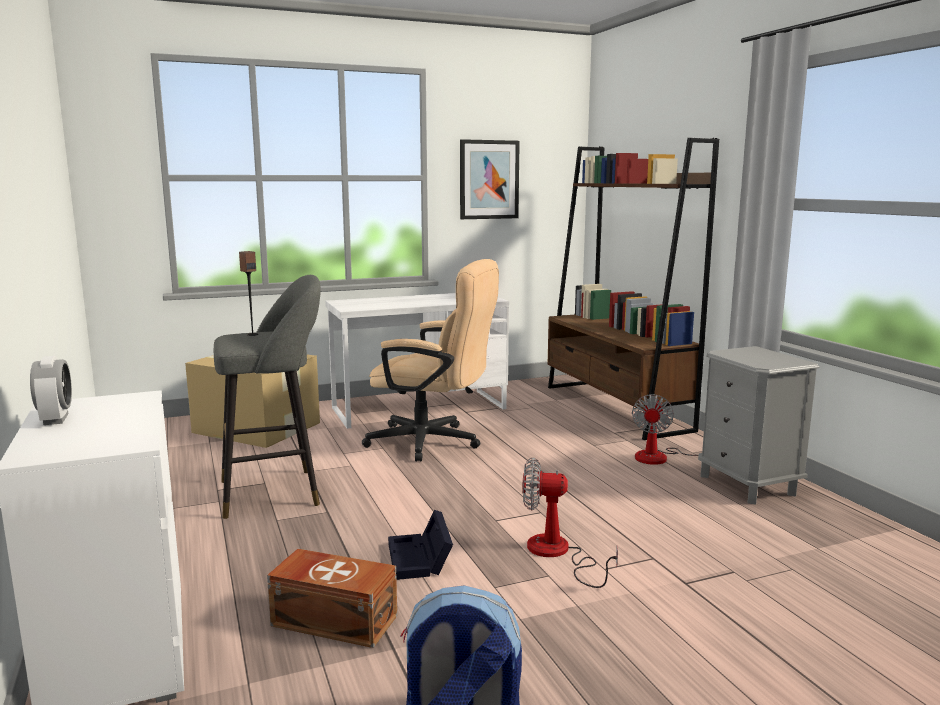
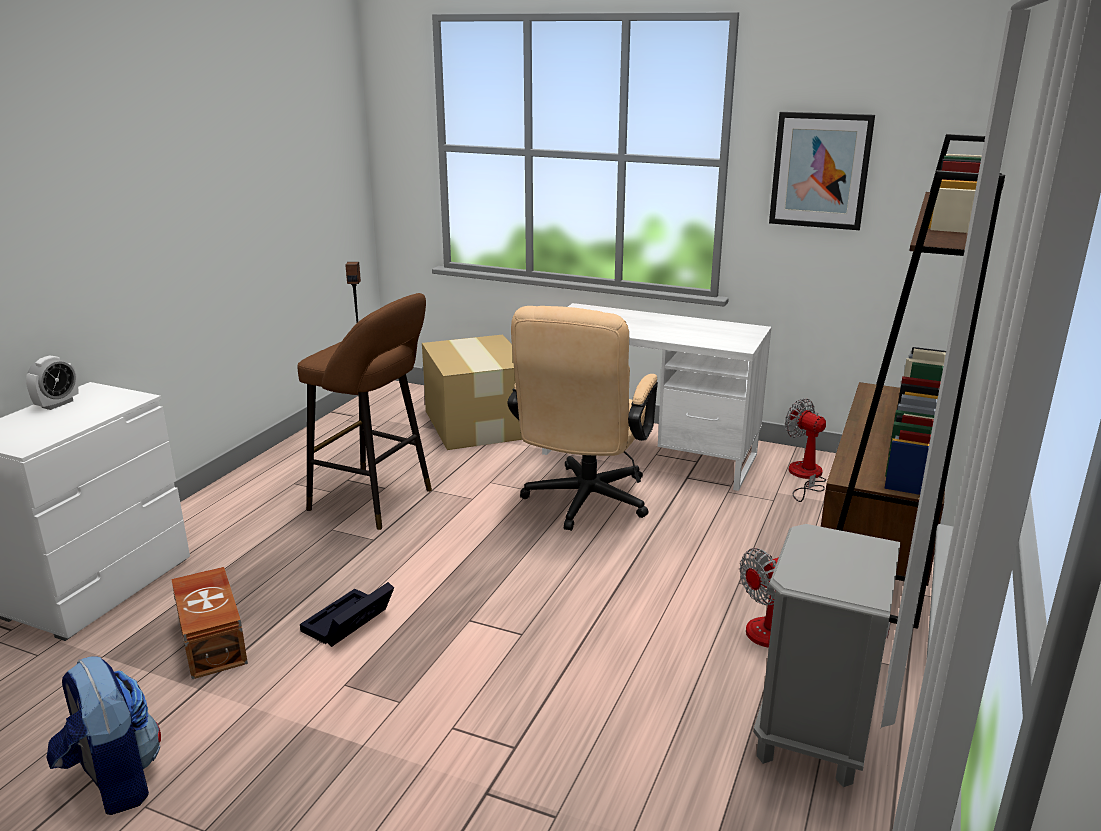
camera: 45 degrees right, 10 degrees up
grey stool [214,275,321,519] -> brown stool [297,293,432,530]
beige office chair [362,259,499,462] -> beige office chair turned 45 degrees clockwise [508,306,658,531]
fan [522,457,618,588] -> fan moved to [785,398,826,502]

